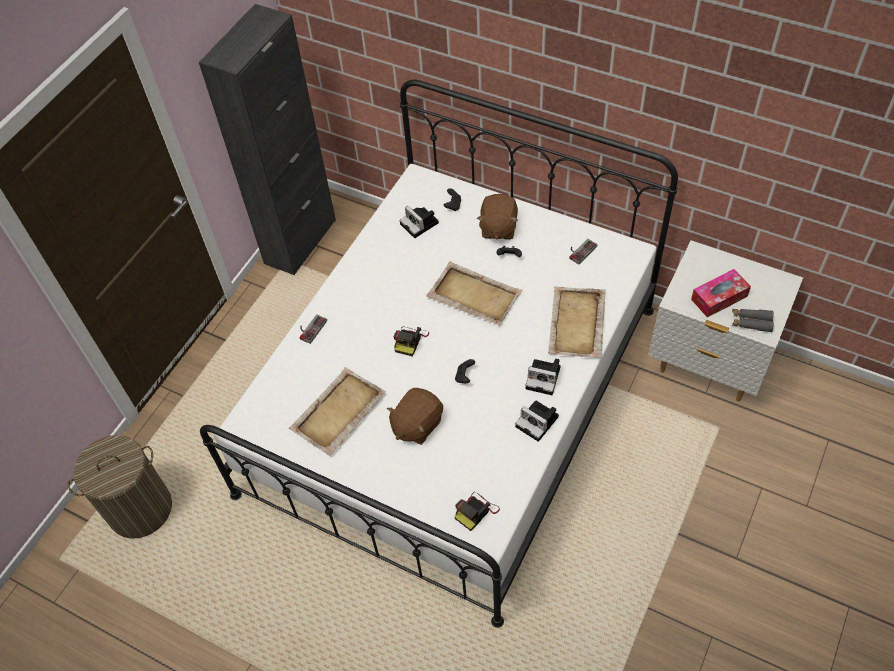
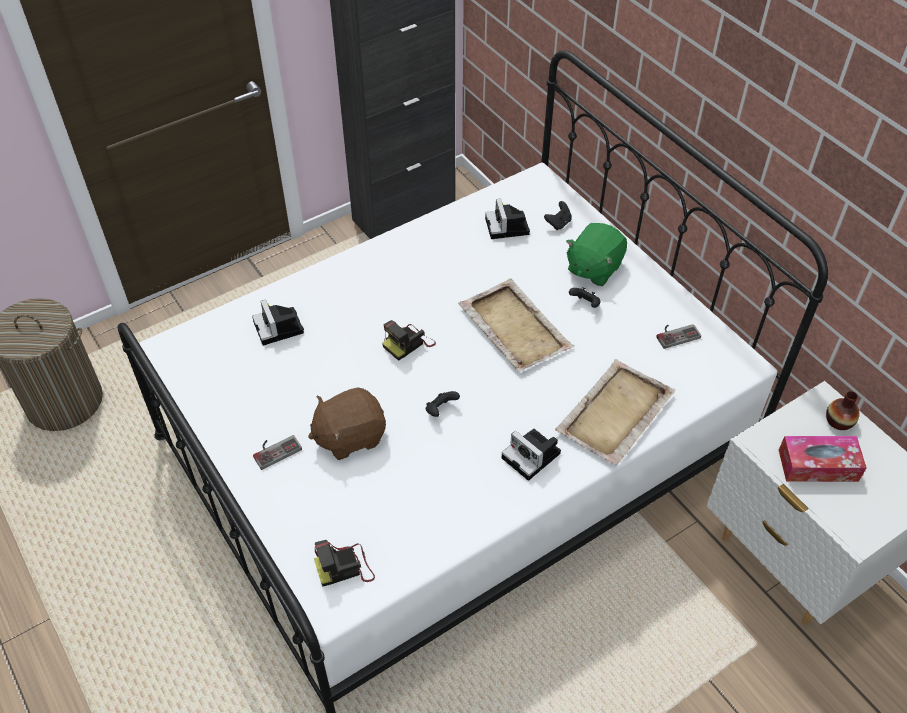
camera: 25 degrees right, 5 degrees down
beige tray [289,367,386,456] -> none
game controller [299,314,327,344] -> game controller moved to [253,435,302,470]
brown plush toy [477,194,518,240] -> green plush toy [566,223,627,286]
camera [515,401,559,442] -> camera moved to [252,300,304,346]
grey binoculars [732,309,774,332] -> none
none -> vase [826,391,860,430]

